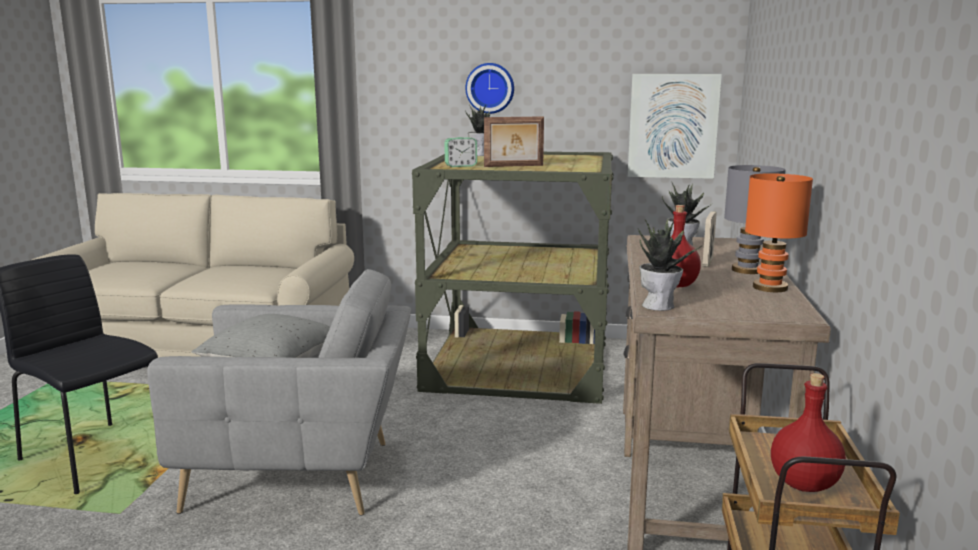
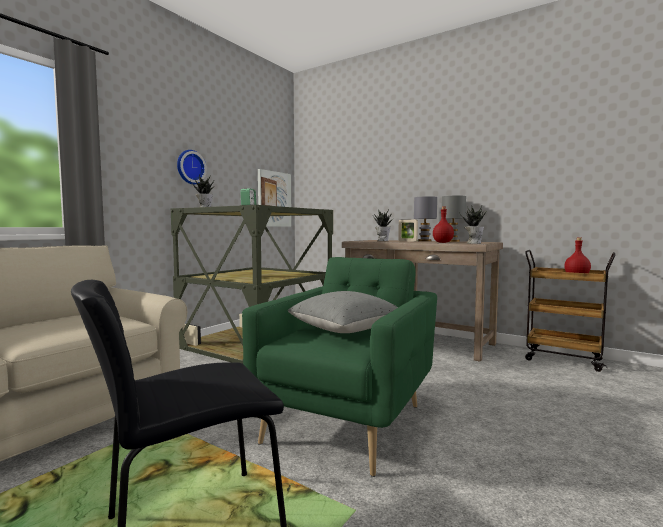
camera: 65 degrees left, 10 degrees down
grey armchair [147,269,411,515] -> green armchair [242,257,437,477]
orange table lamp [745,173,813,292] -> grey table lamp [442,196,466,242]

